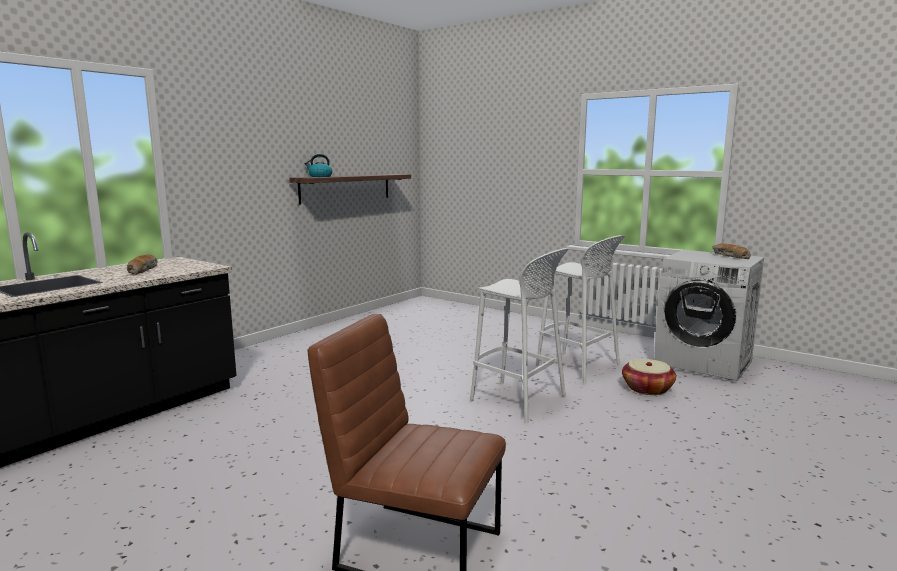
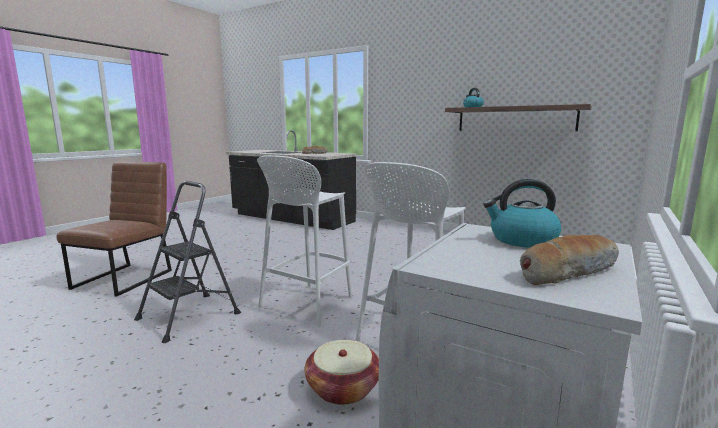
camera: 85 degrees right, 0 degrees up
none -> black step ladder [134,181,241,343]
none -> kettle [483,179,561,248]

